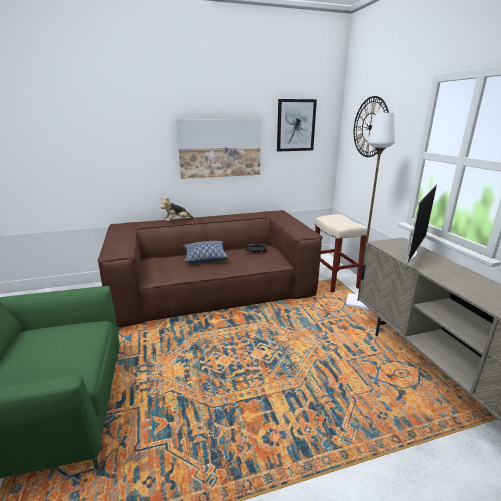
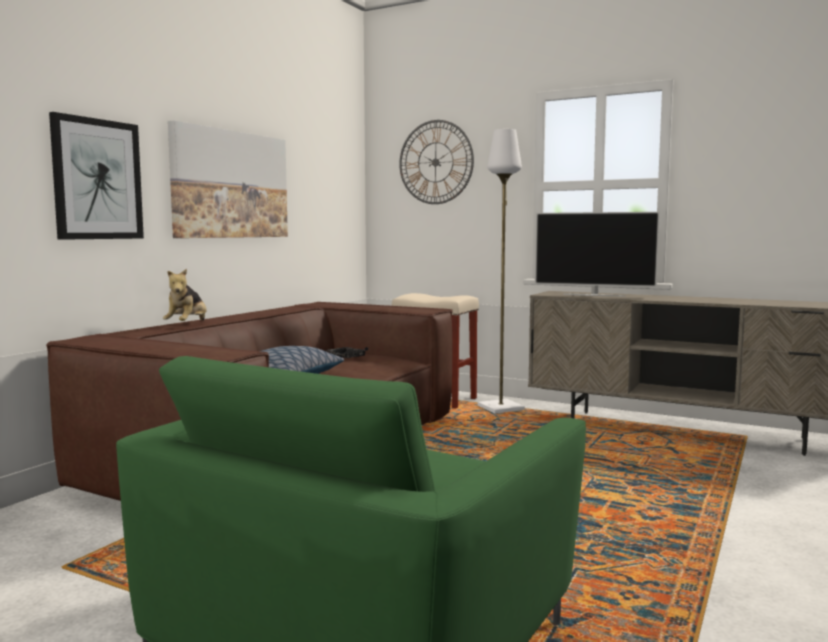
camera: 45 degrees left, 15 degrees down
picture [277,99,317,151] -> picture moved to [49,112,144,240]
television [406,184,437,264] -> television turned 120 degrees clockwise [535,212,660,296]

